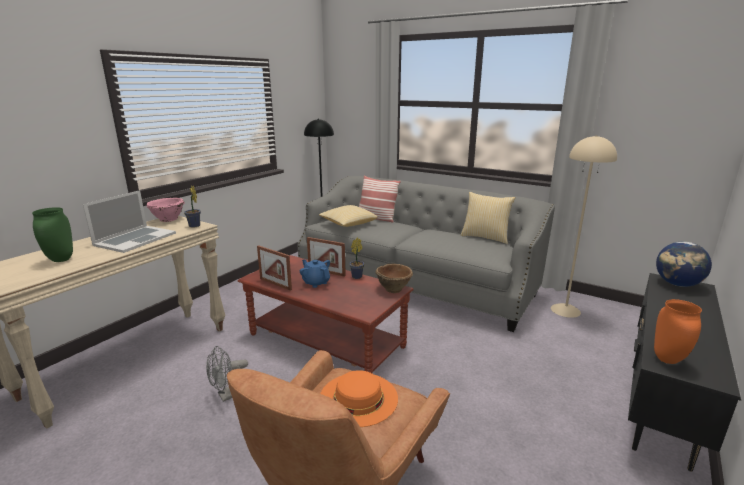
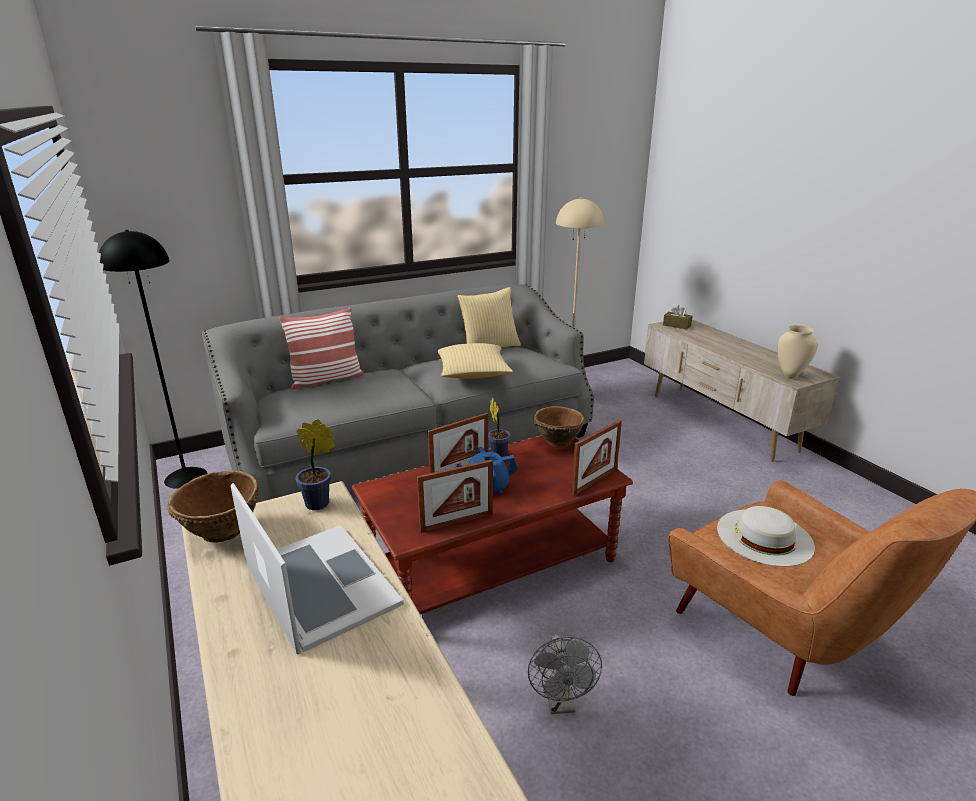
camera: 60 degrees left, 5 degrees up
green vase [32,207,73,262] -> none
pink bowl [146,198,185,222] -> brown bowl [167,470,260,543]
pillow [319,205,378,227] -> pillow moved to [437,343,513,379]
orange hat [320,370,398,427] -> white hat [717,506,815,567]
black tv stand [628,273,741,472] -> beige tv stand [644,320,841,462]
orange vase [654,299,702,364] -> beige vase [777,325,818,379]
globe [656,241,712,287] -> brown tissue box [663,305,692,329]
none -> picture frame [571,420,622,496]

